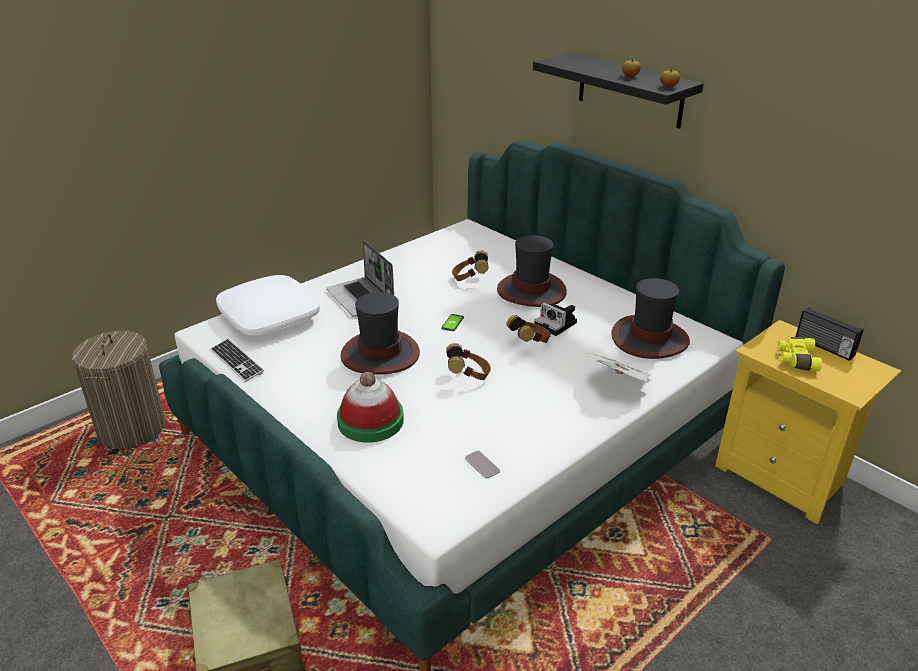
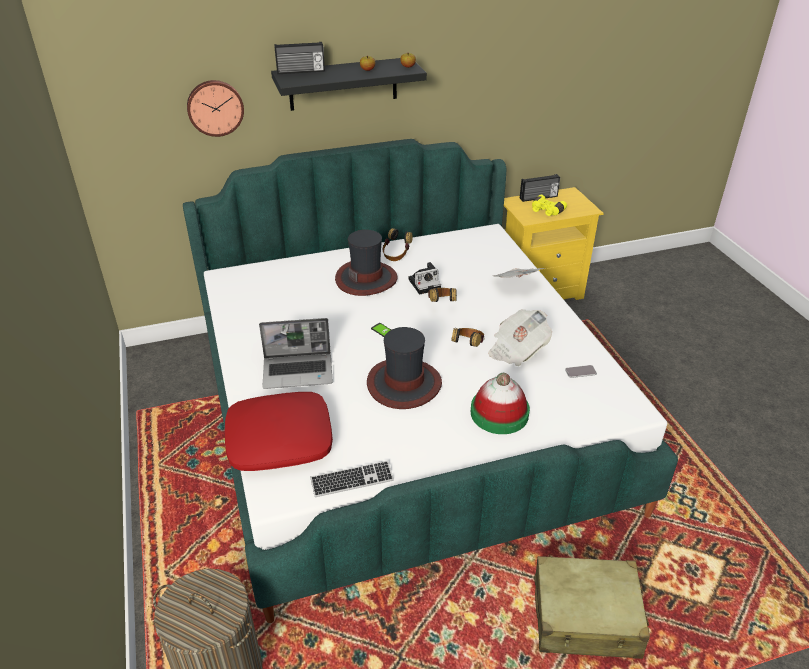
camera: 65 degrees left, 5 degrees up
white pillow [216,275,320,335] -> red pillow [225,392,333,471]
headphones [452,251,488,281] -> headphones moved to [383,228,413,261]
hat [611,278,690,359] -> none
none -> wall clock [187,80,244,137]
none -> radio [274,42,325,74]
none -> newspaper [488,309,552,366]

